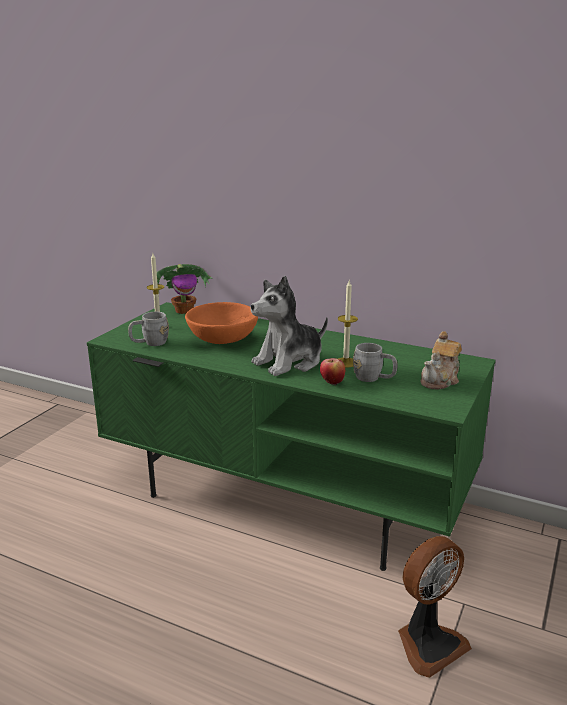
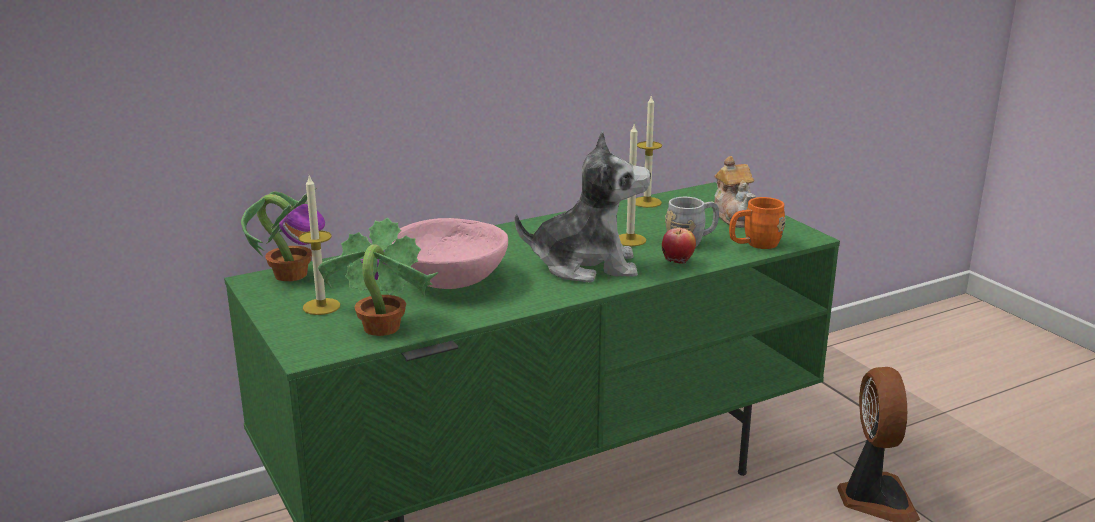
camera: 55 degrees left, 0 degrees up
grey mug [128,312,169,346] -> potted plant [318,218,439,336]
orange bowl [185,302,258,344] -> pink bowl [391,218,508,289]
plush toy [251,276,328,376] -> plush toy turned 90 degrees counterclockwise [515,131,651,282]
none -> candle [636,95,662,208]
none -> orange mug [729,197,786,249]

